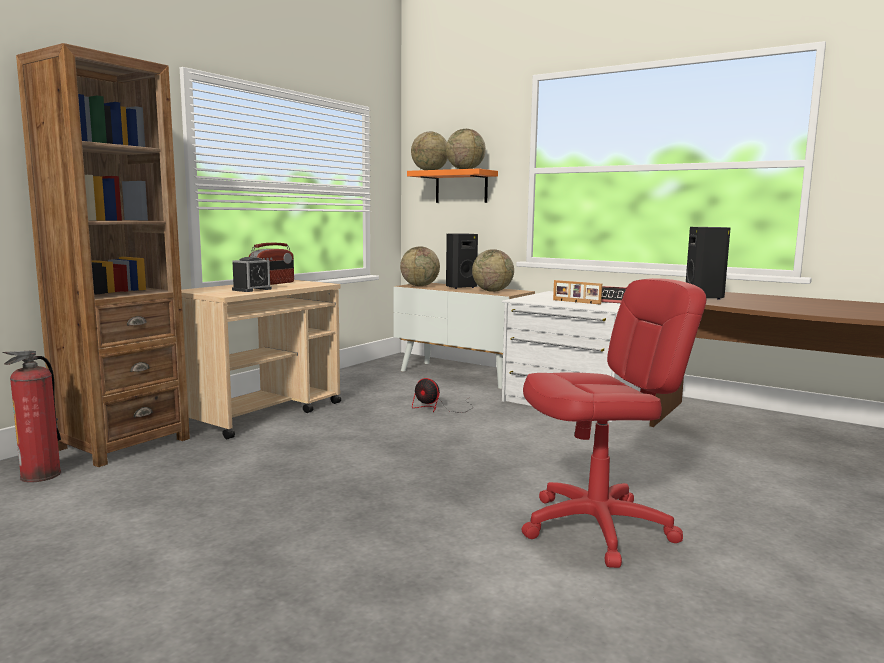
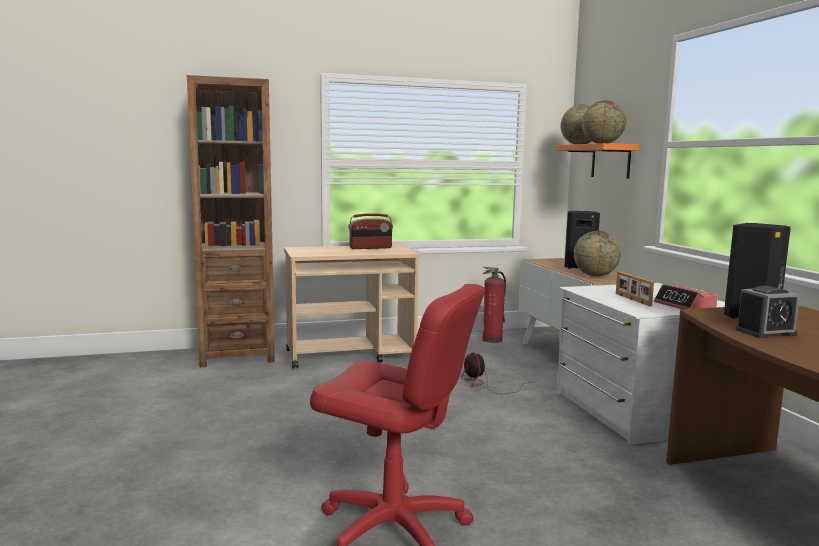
camera: 40 degrees right, 0 degrees up
fire extinguisher [3,351,61,483] -> fire extinguisher moved to [482,267,506,343]
alarm clock [232,257,272,292] -> alarm clock moved to [735,286,800,338]
globe [400,246,440,286] -> none

